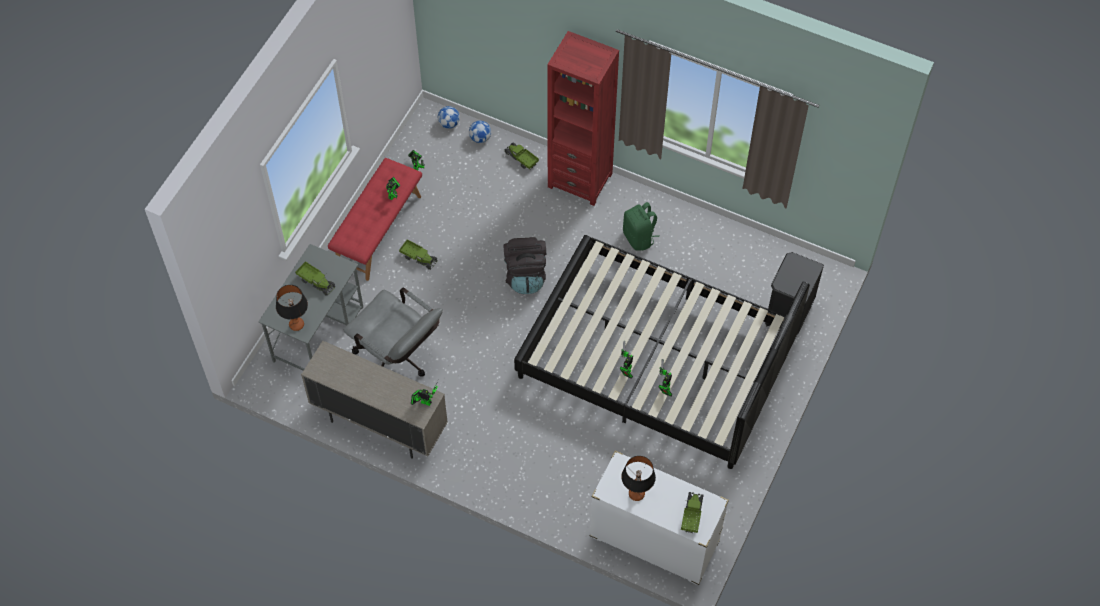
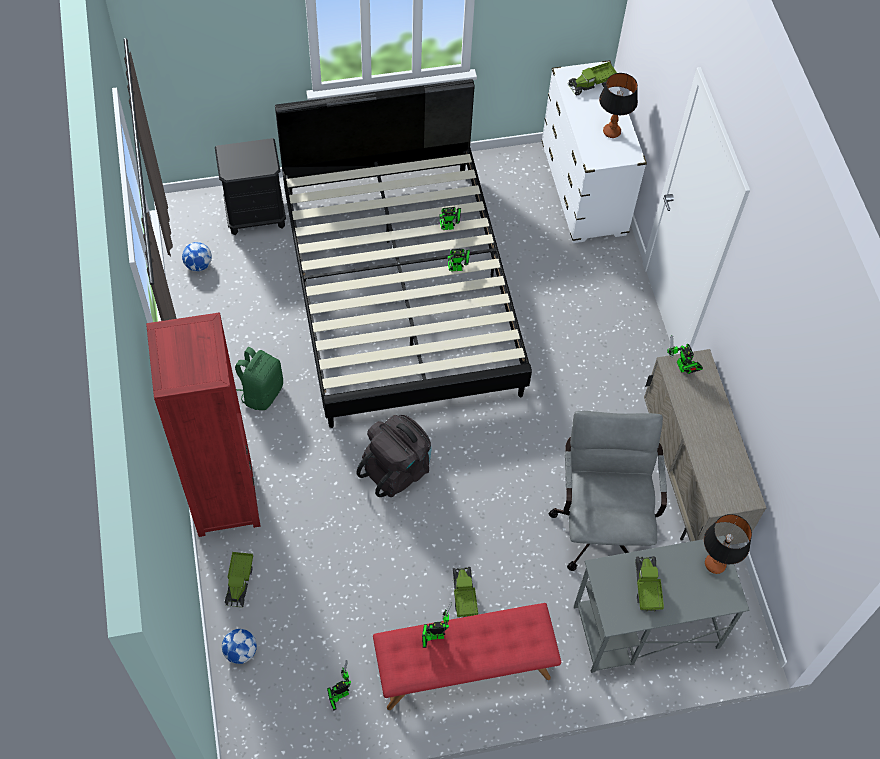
camera: 130 degrees left, 0 degrees up
football [438,106,460,129] -> football moved to [182,242,212,271]

